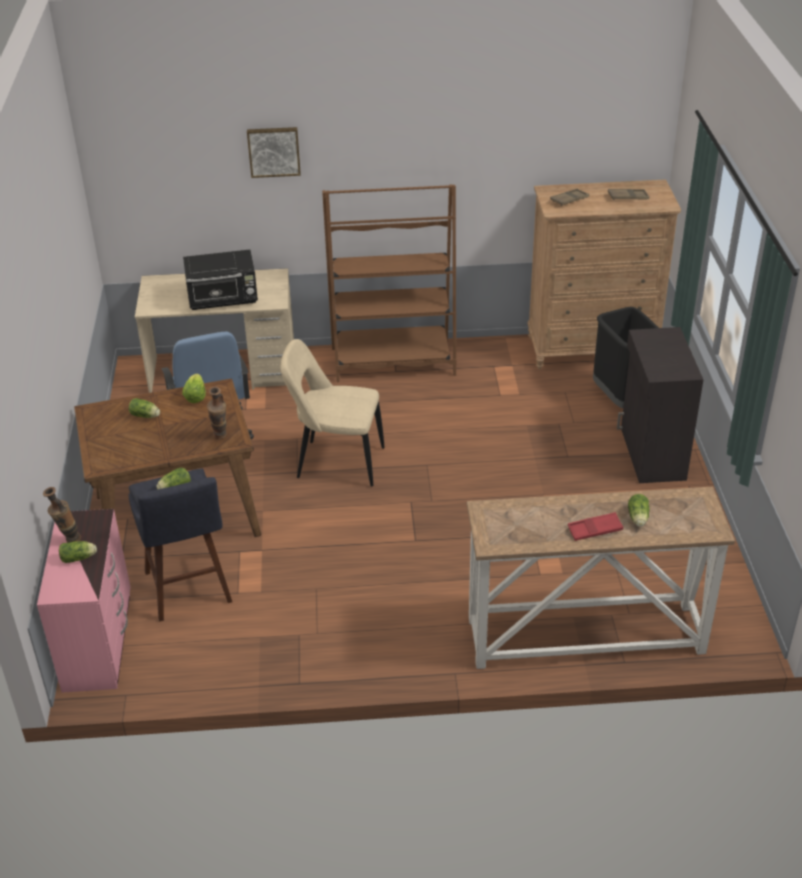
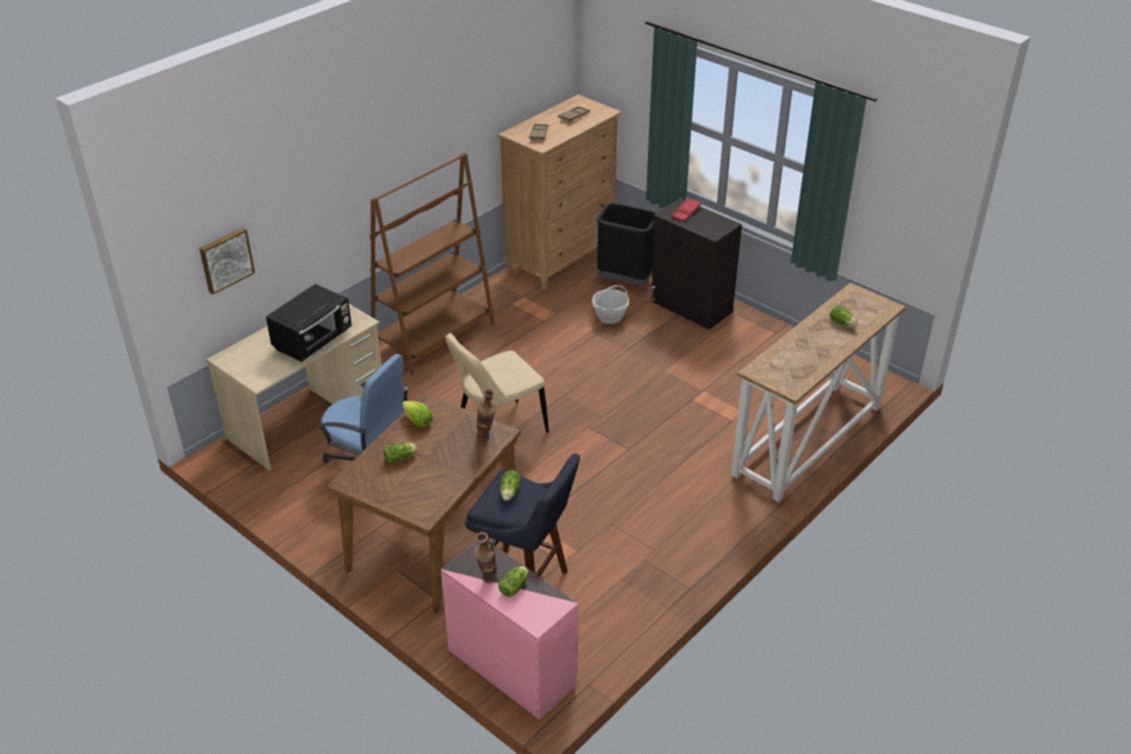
camera: 45 degrees left, 0 degrees up
picture [247,127,301,178] -> picture moved to [200,228,255,294]
red tray [568,512,623,541] -> red tray moved to [671,198,701,222]
none -> basket [592,285,629,324]

